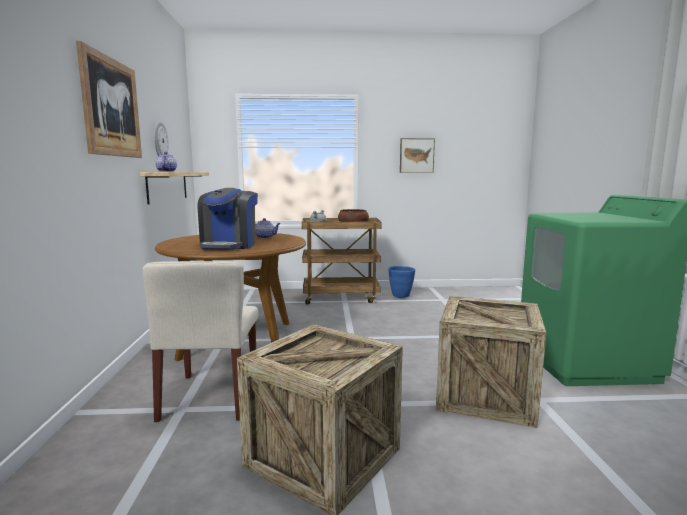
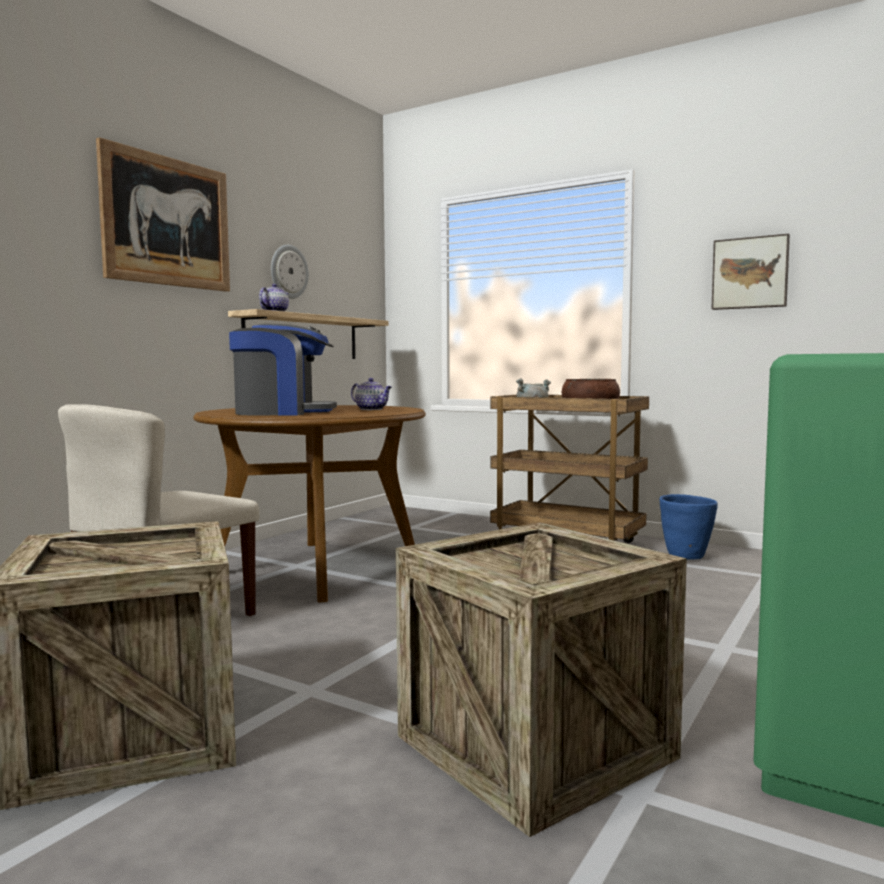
camera: 35 degrees right, 5 degrees down
coffee machine [198,188,258,250] -> coffee machine turned 135 degrees counterclockwise [229,324,337,416]

